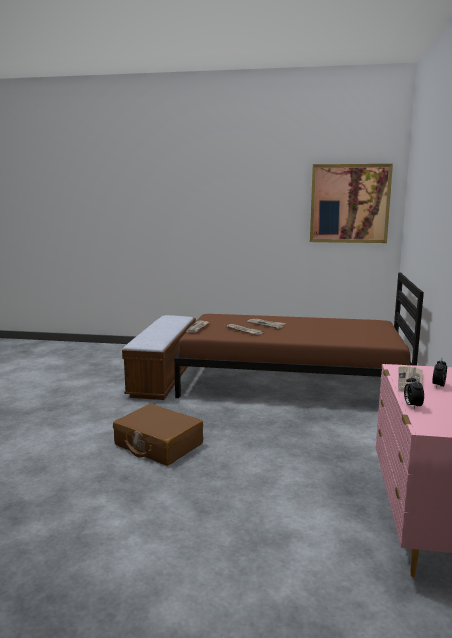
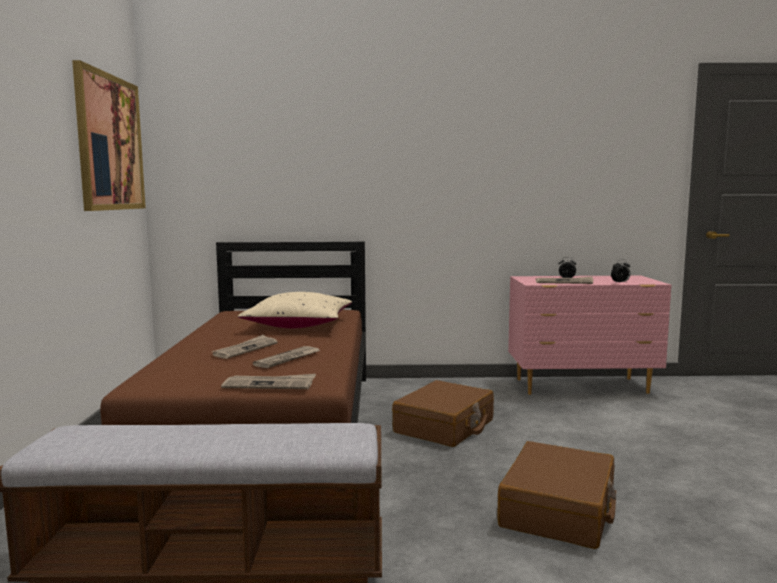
camera: 100 degrees left, 5 degrees down
none -> beige pillow [237,292,352,328]
none -> brown suitcase [392,380,494,447]

